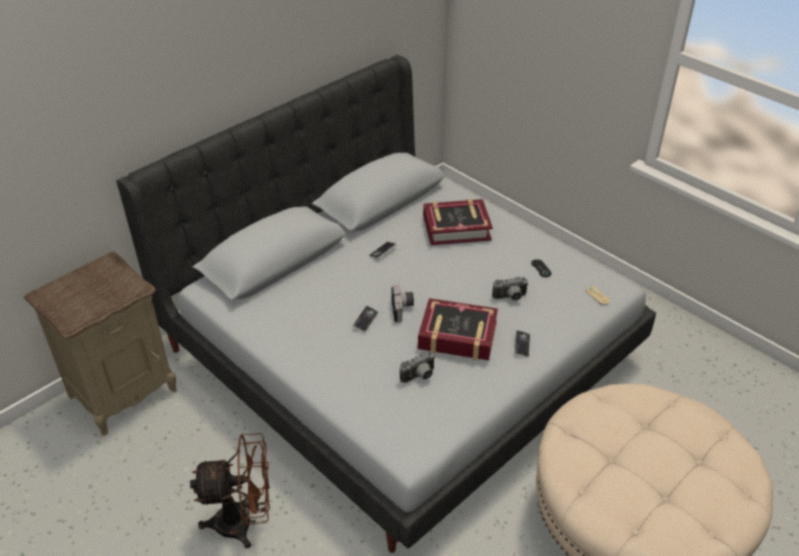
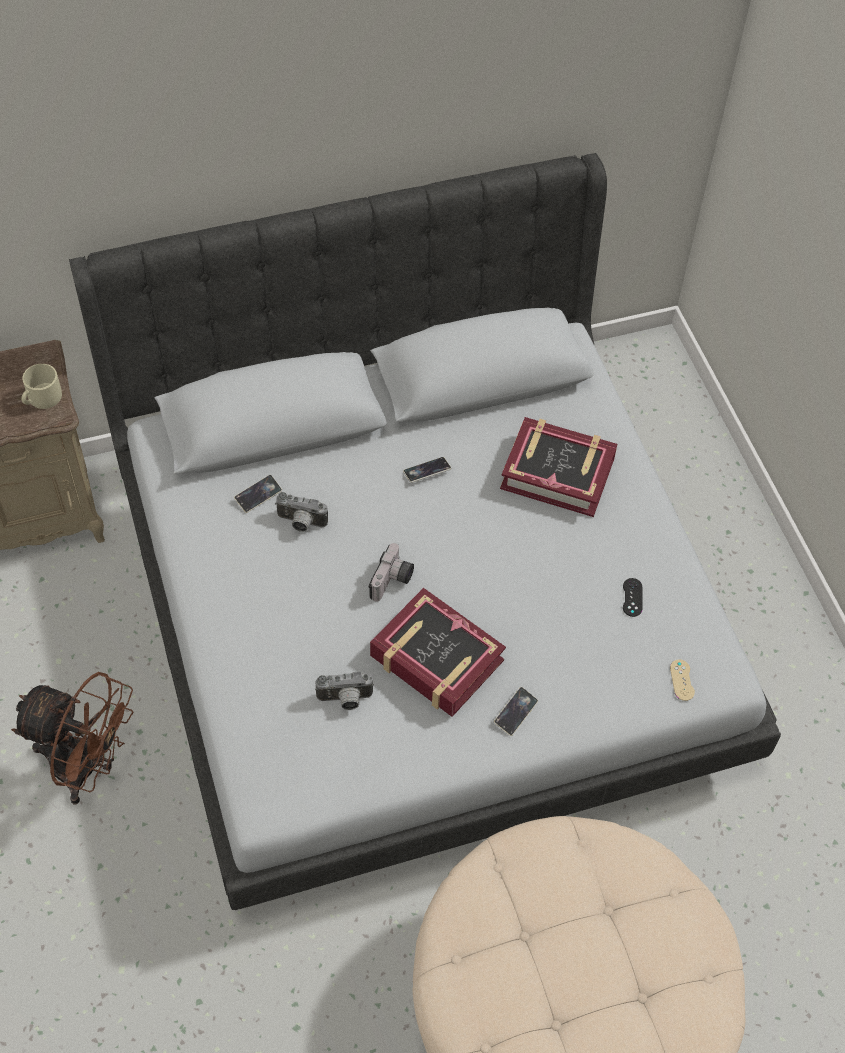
camera: 25 degrees right, 15 degrees up
phone [353,306,379,332] -> phone moved to [234,475,282,513]
camera [492,277,529,301] -> camera moved to [275,492,328,532]
none -> beige mug [21,364,62,409]

